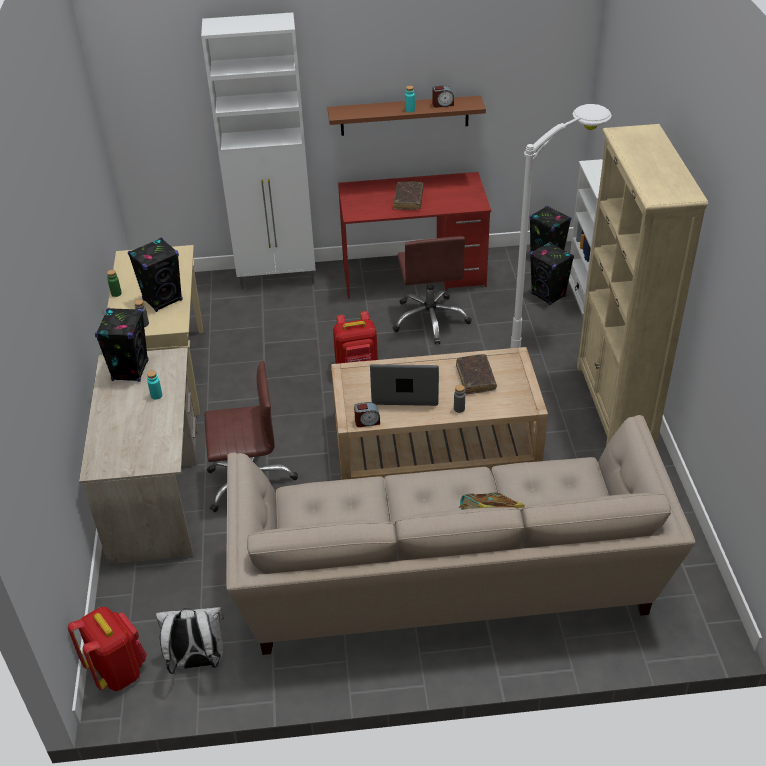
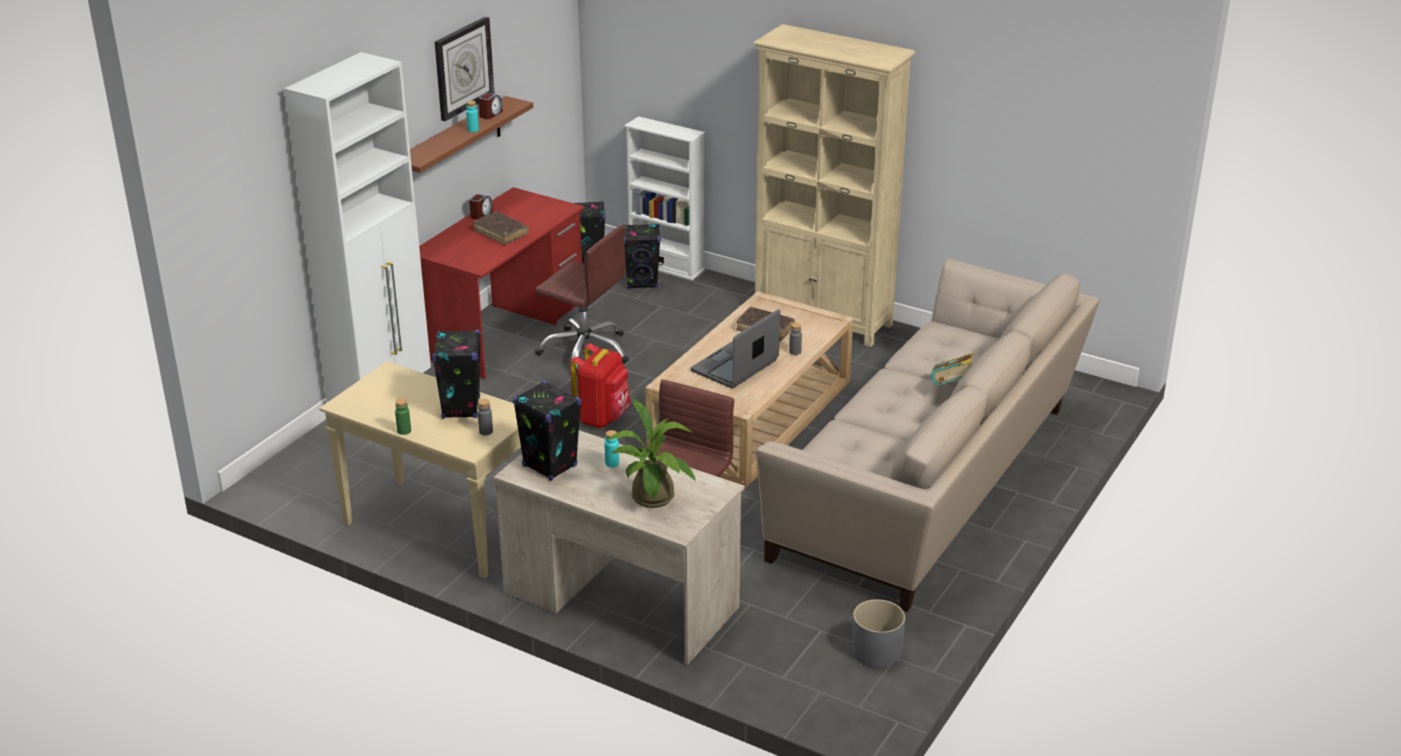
camera: 55 degrees left, 10 degrees down
red backpack [68,607,147,691] -> none
white backpack [156,607,224,674] -> grey planter [852,599,905,668]
alarm clock [354,402,380,427] -> alarm clock moved to [469,194,493,220]
white floor lamp [511,104,612,348] -> none
none -> wall clock [435,17,495,121]
none -> potted plant [606,398,695,508]

